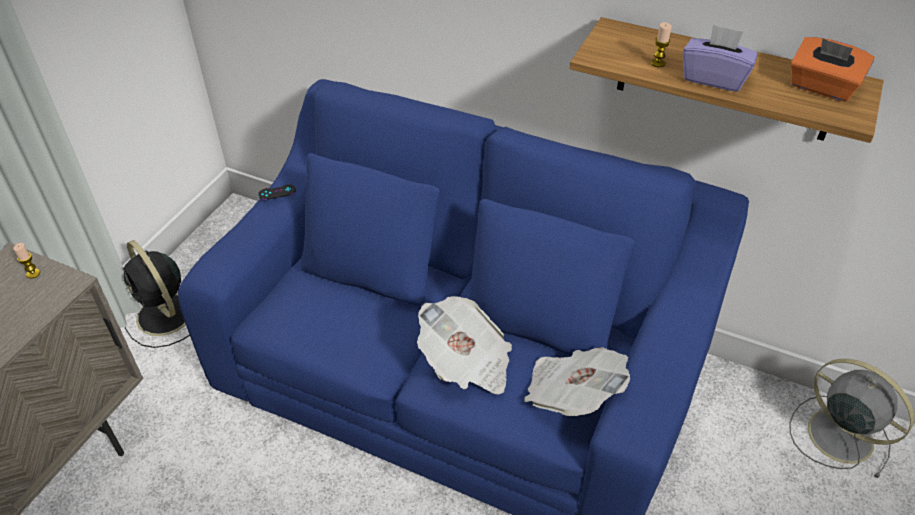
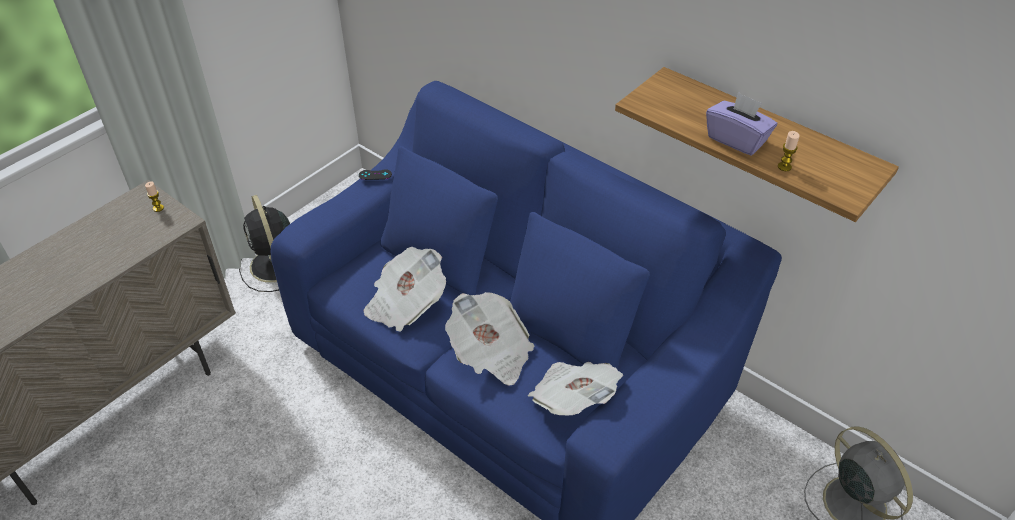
camera: 15 degrees right, 0 degrees up
candle [651,22,672,67] -> candle moved to [778,131,800,171]
orange tissue box [791,37,875,102] -> none
none -> newspaper [364,247,446,331]

